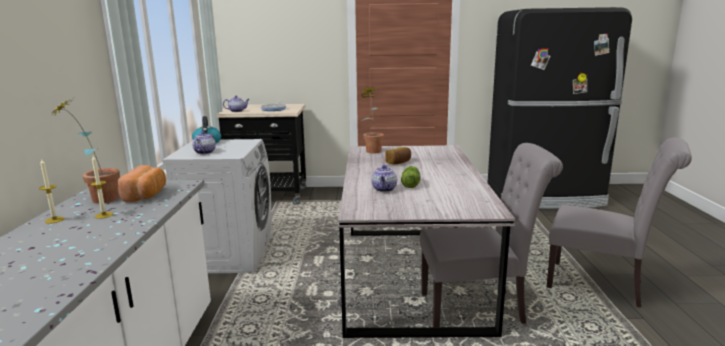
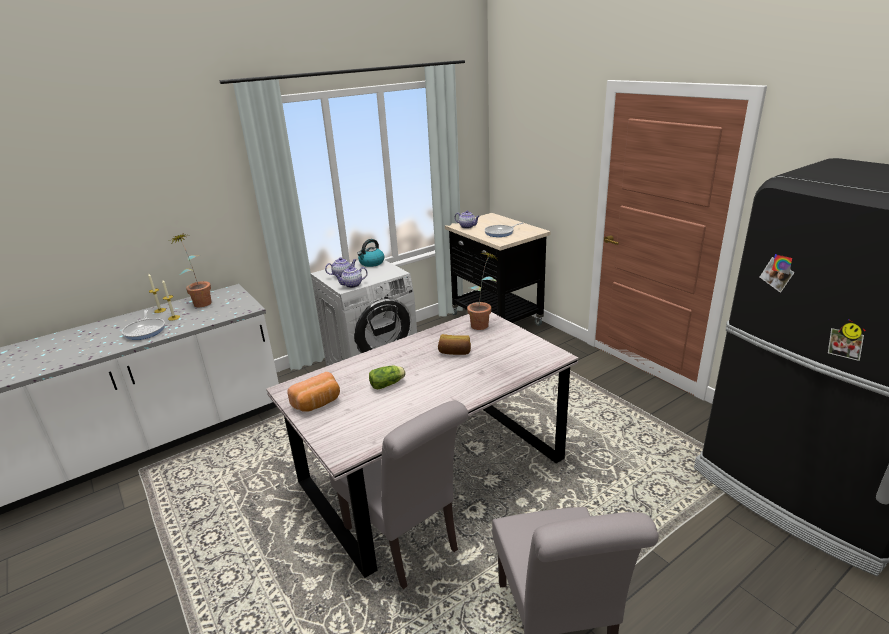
camera: 55 degrees right, 10 degrees up
bread [118,165,166,202] -> bread moved to [287,372,340,412]
teapot [371,165,397,192] -> teapot moved to [334,266,368,288]
none -> frying pan [122,310,165,340]

